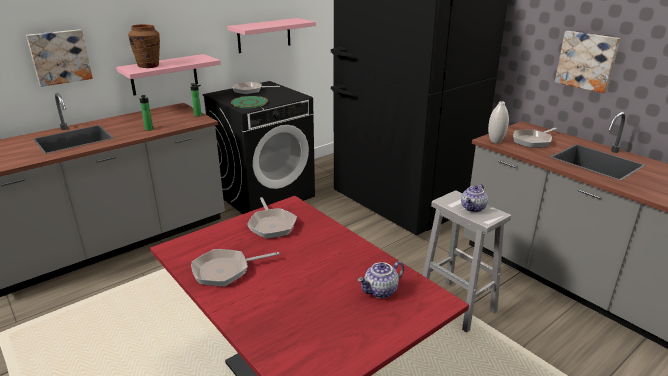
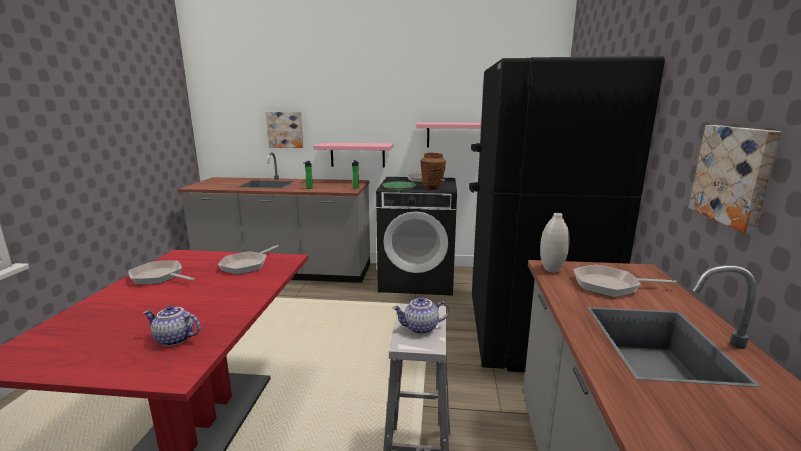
camera: 45 degrees right, 10 degrees down
brown vase [128,24,160,68] -> brown vase moved to [420,153,446,190]

